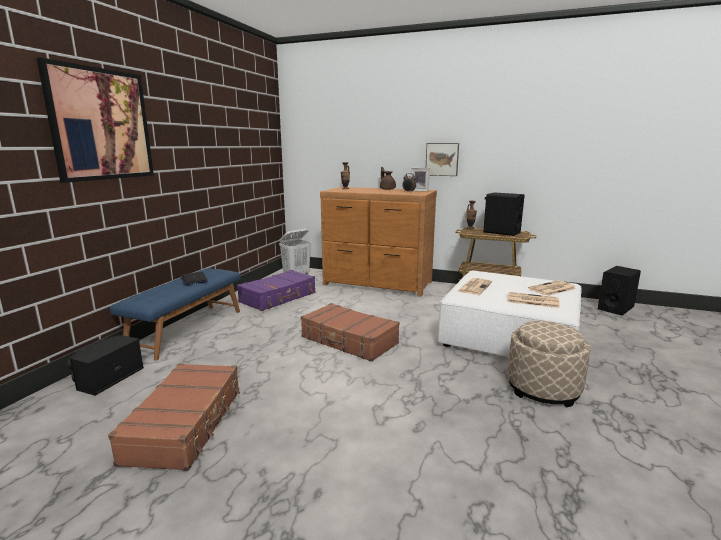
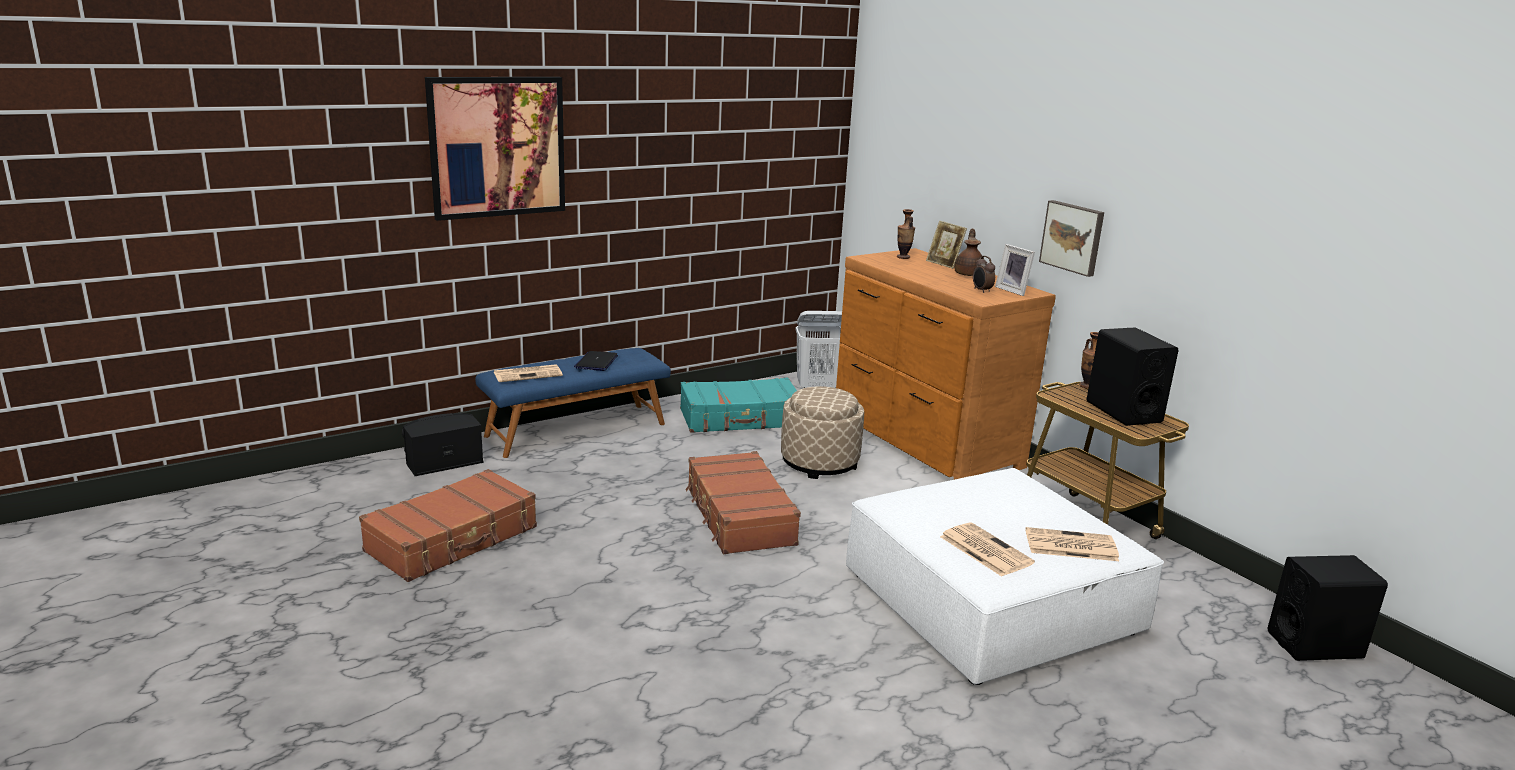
camera: 35 degrees right, 5 degrees up
purple suitcase [237,270,316,311] -> turquoise suitcase [680,378,797,433]
newspaper [458,278,492,295] -> newspaper moved to [494,364,563,382]
beige ottoman [508,321,590,407] -> beige ottoman moved to [781,386,864,479]
none -> picture frame [926,221,967,269]

